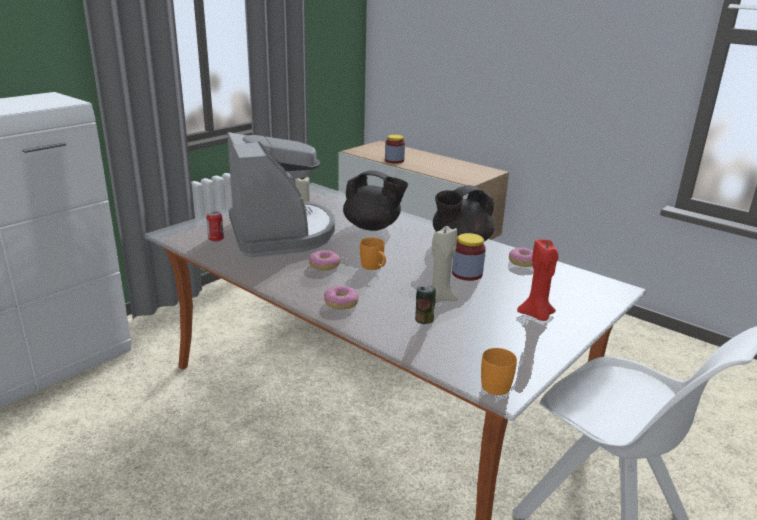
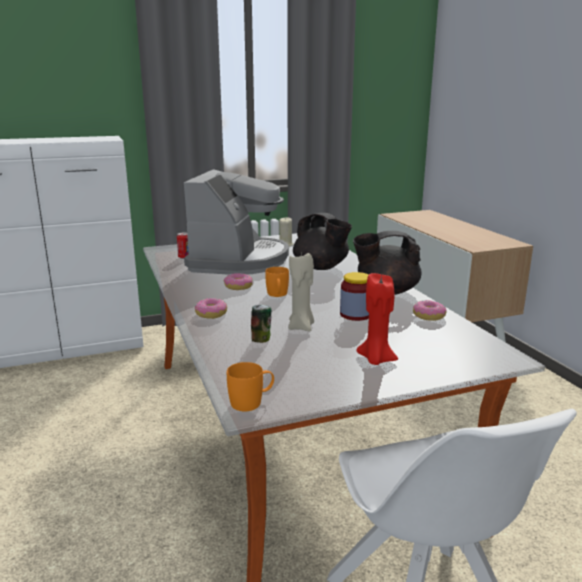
camera: 30 degrees right, 5 degrees down
jar [385,135,405,164] -> none

